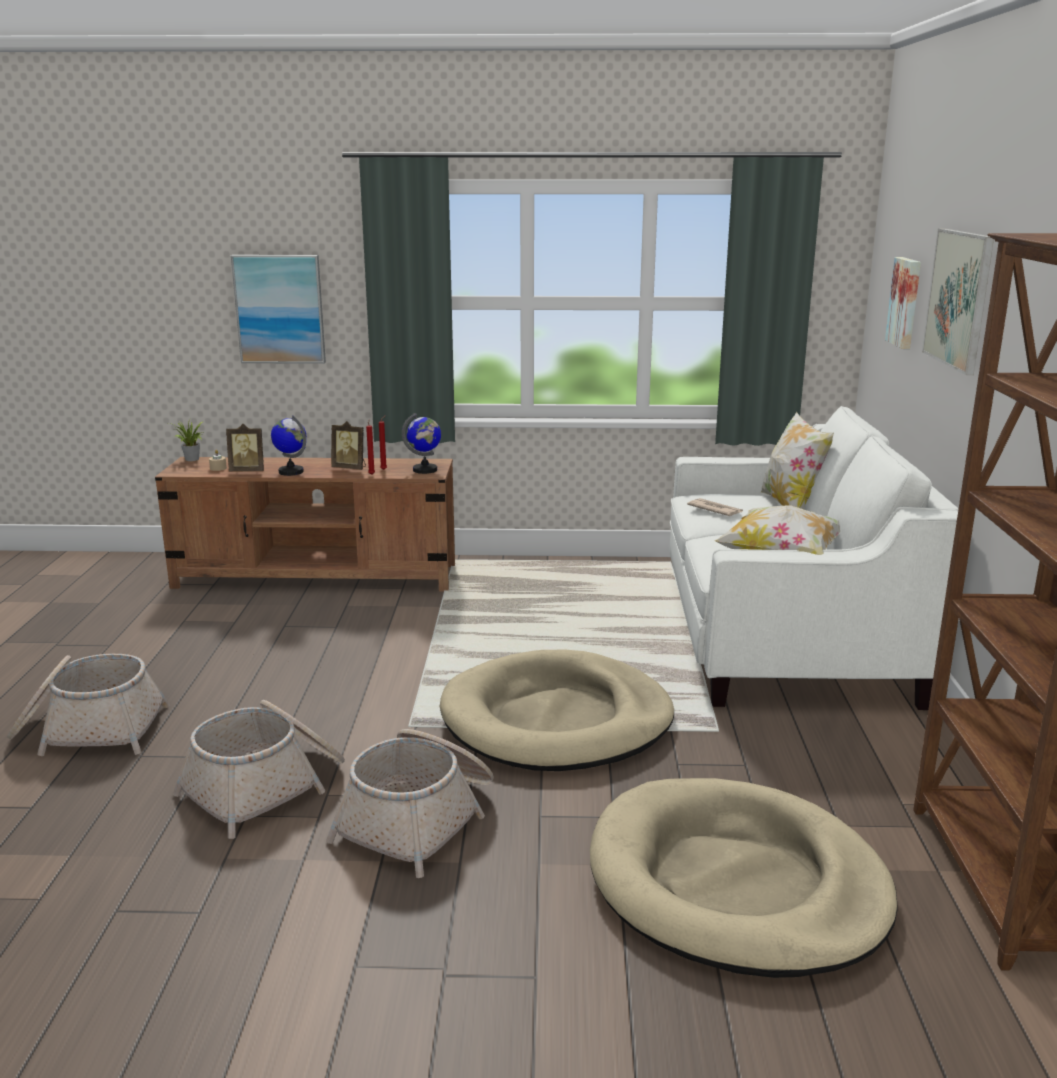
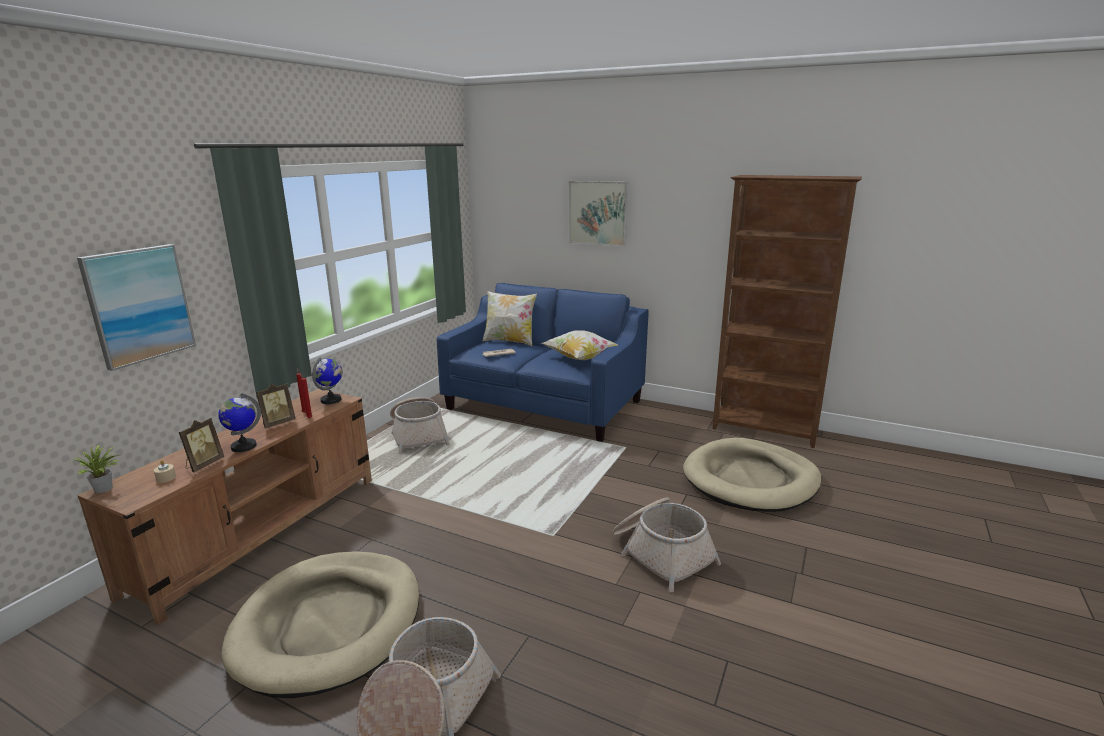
camera: 65 degrees left, 0 degrees up
basket [173,700,345,839] -> basket moved to [390,397,450,454]
beige dog bed [440,650,674,771] -> beige dog bed moved to [221,551,419,698]
white sofa [669,406,959,710] -> blue sofa [437,283,649,442]
picture [885,257,921,349] -> none

